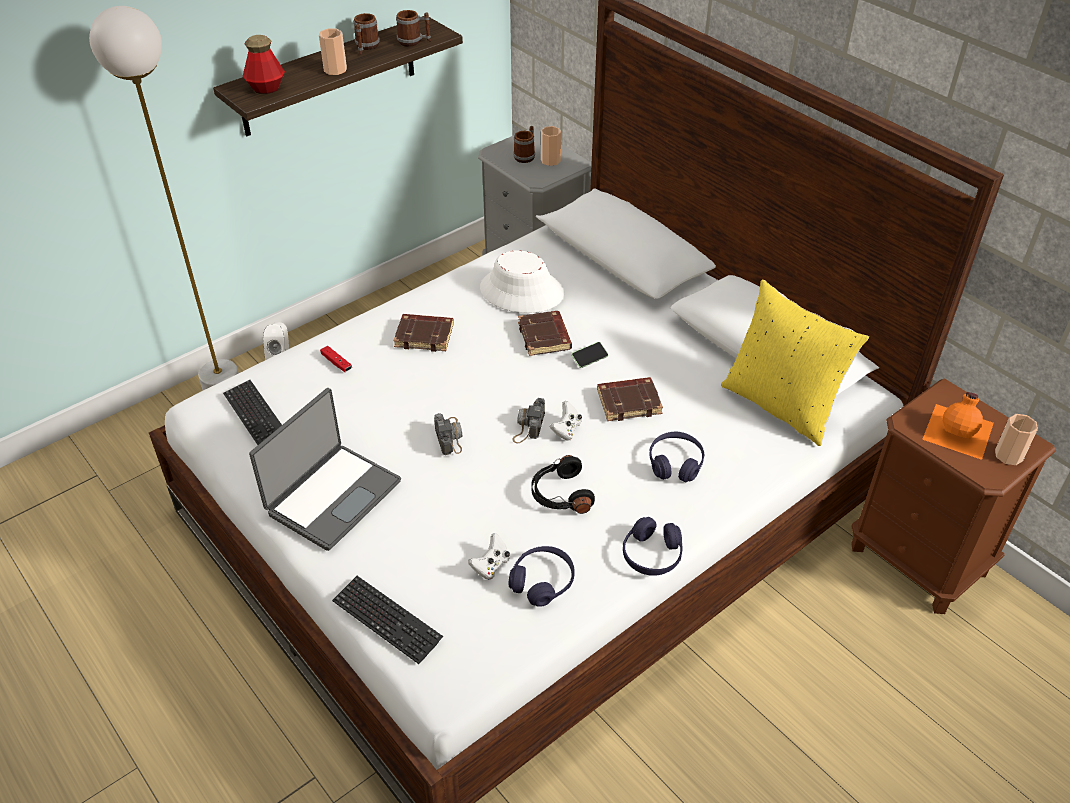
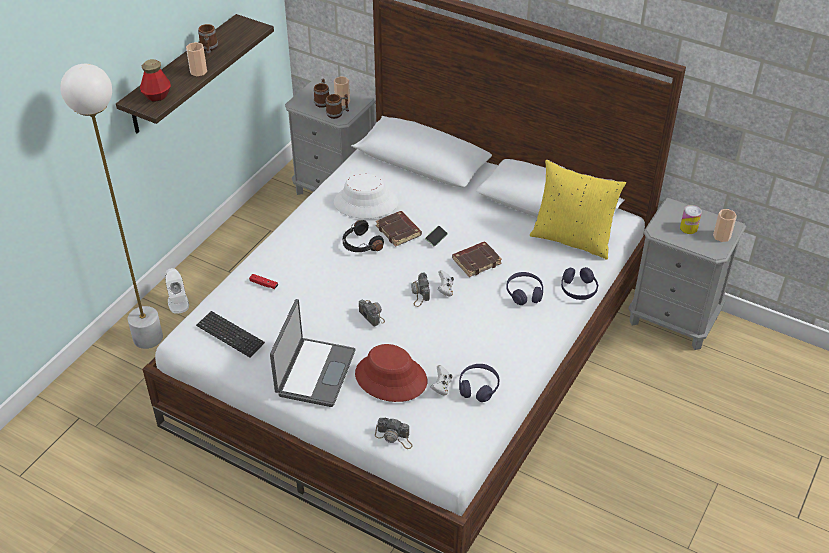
camera: 20 degrees left, 0 degrees up
keyboard [332,576,443,664] -> camera [375,418,413,449]
brown book [393,314,454,352] -> none
mug [396,10,432,47] -> mug moved to [326,94,349,119]
black headphones [531,455,595,514] -> black headphones moved to [343,220,384,252]
purple headphones [623,517,682,576] -> purple headphones moved to [561,267,598,300]
brown nightstand [851,378,1056,614] -> grey nightstand [628,197,746,350]
orange bottle [922,392,994,460] -> can [680,205,702,234]
none -> red hat [355,344,427,402]

